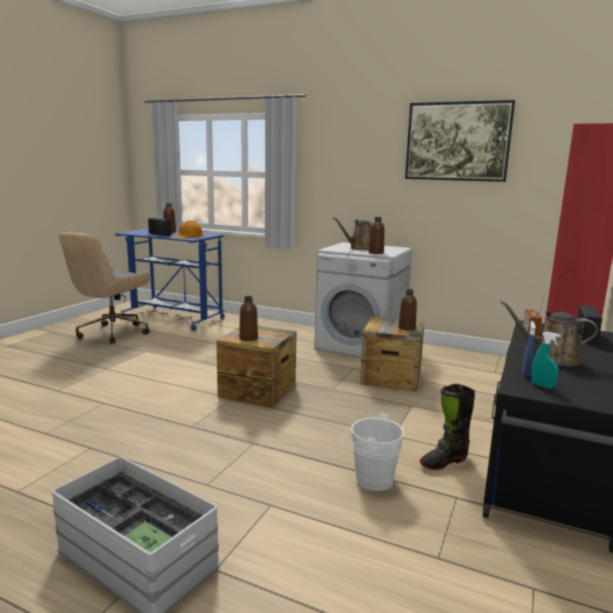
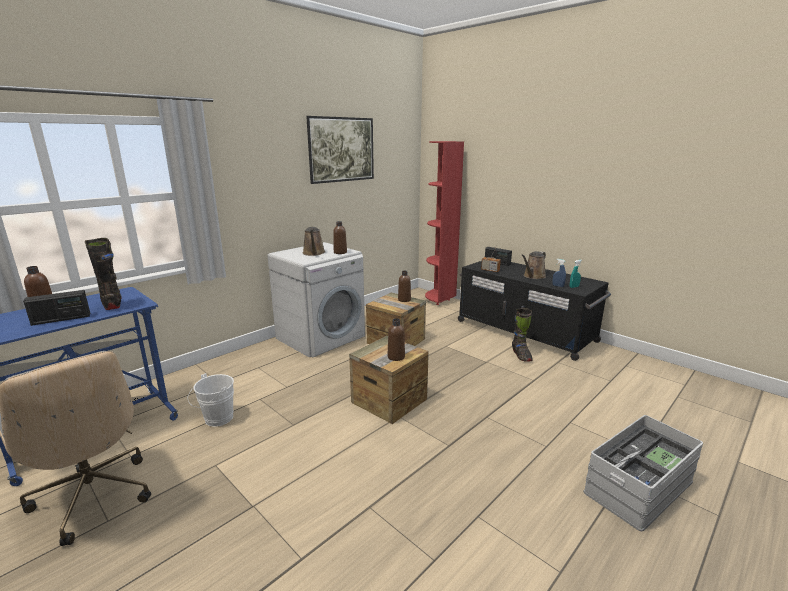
camera: 70 degrees left, 5 degrees up
orange hard hat [172,221,204,238] -> black boot [85,238,121,310]
white bucket [342,413,404,491] -> white bucket moved to [188,373,234,427]

